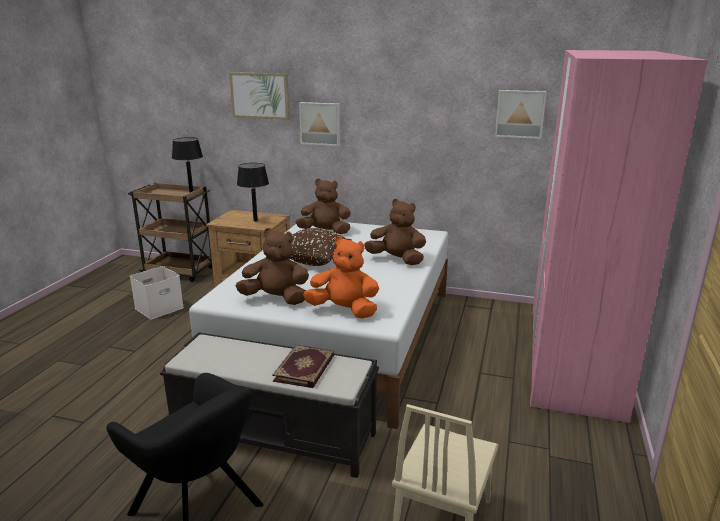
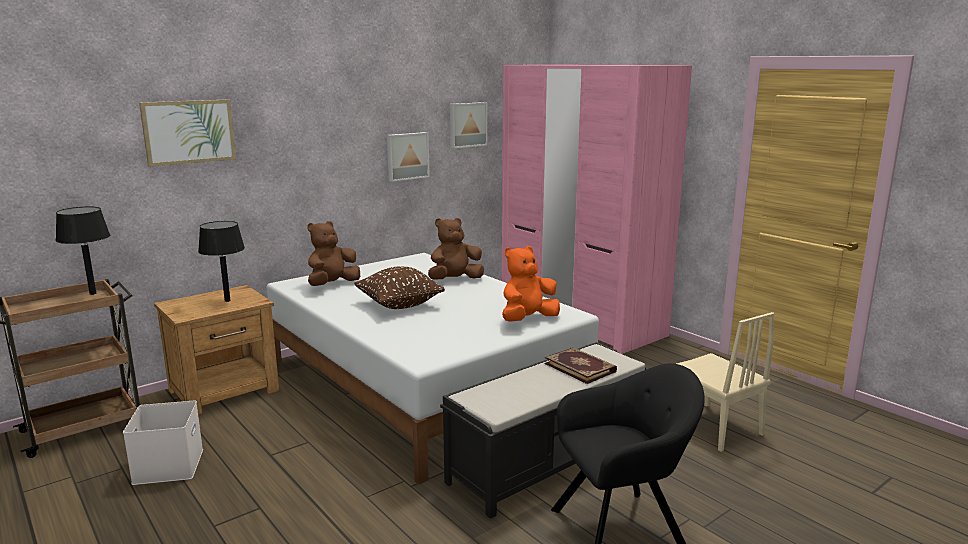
camera: 55 degrees left, 5 degrees down
brown plush toy [235,228,309,305] -> none
picture [299,102,340,146] -> picture moved to [387,132,430,182]

